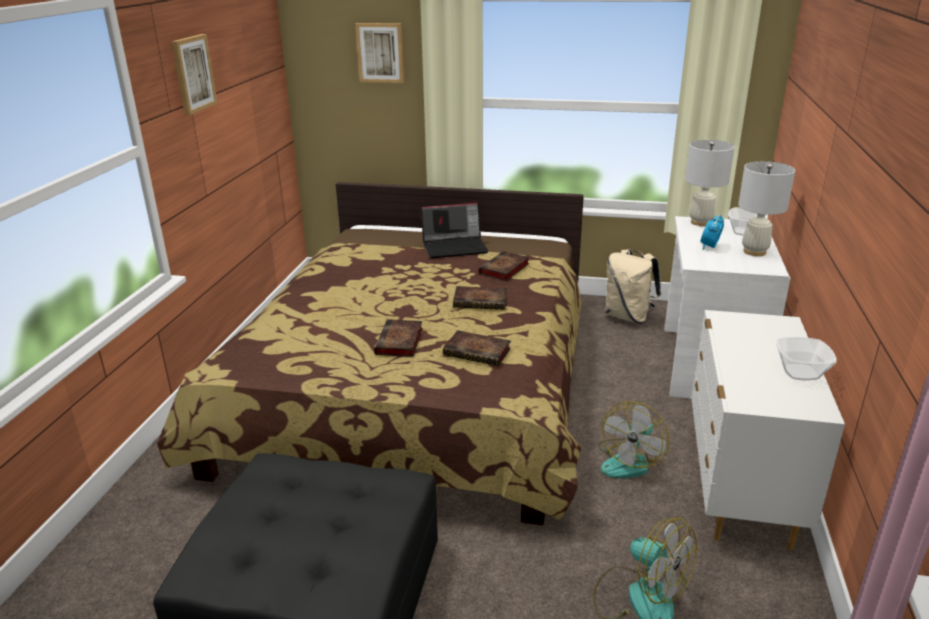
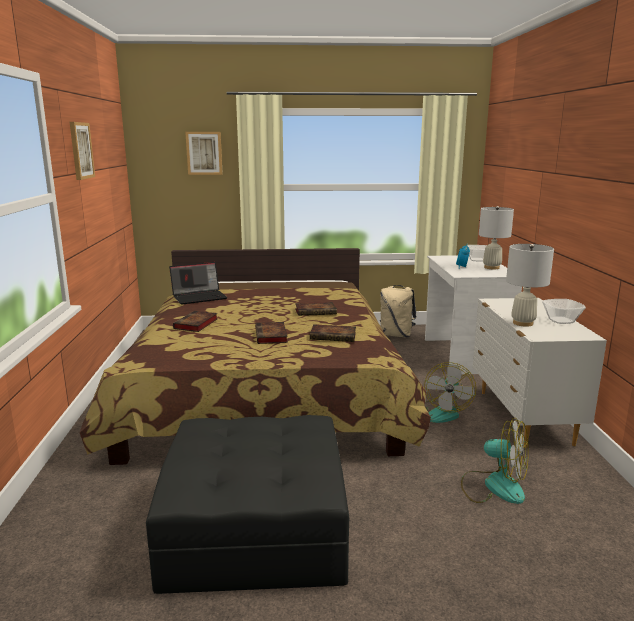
camera: 15 degrees left, 10 degrees down
laptop [421,201,489,258] -> laptop moved to [169,262,228,305]
book [479,251,530,281] -> book moved to [173,311,218,332]
white table lamp [685,140,734,226] -> white table lamp moved to [506,244,554,327]

